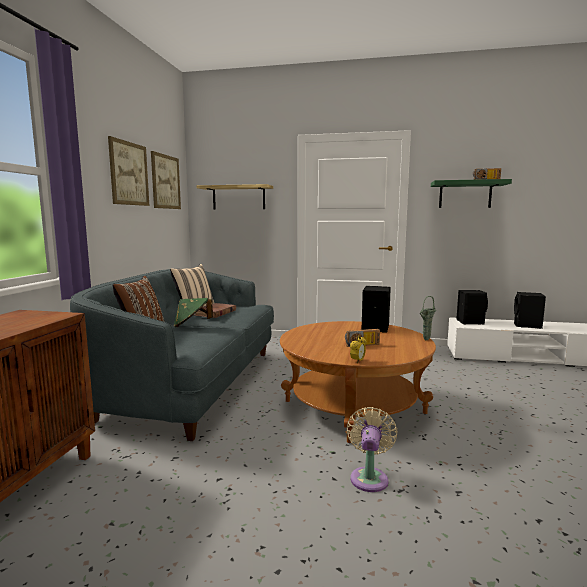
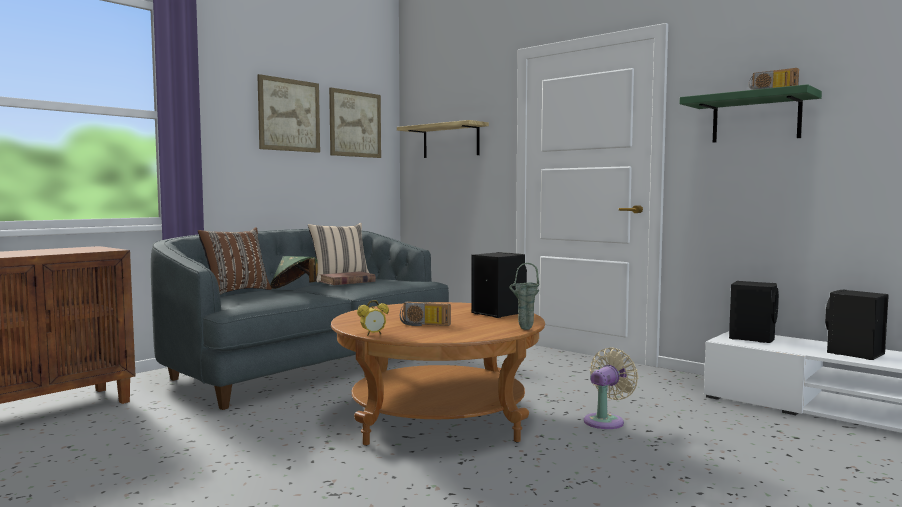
camera: 30 degrees right, 5 degrees down
beige fan [346,407,398,492] -> beige fan moved to [584,347,638,429]

